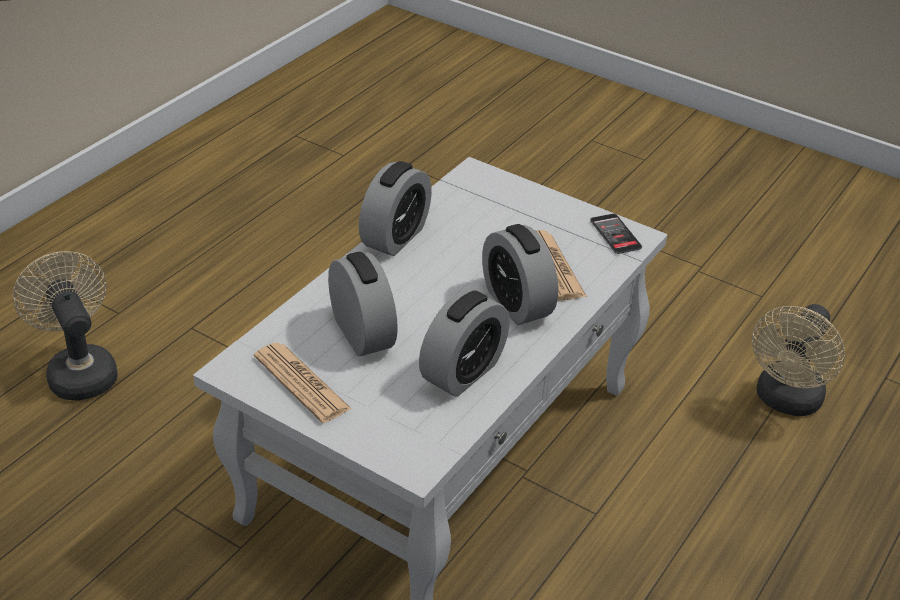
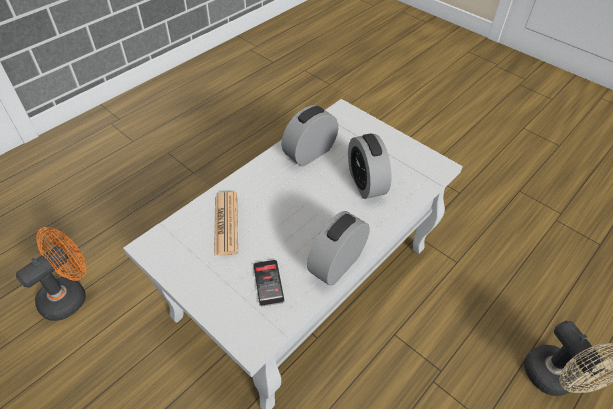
camera: 170 degrees left, 10 degrees up
newspaper [254,343,352,423] -> none
alarm clock [482,224,558,325] -> none
phone [590,214,642,254] -> phone moved to [253,260,284,307]
beige fan [752,304,845,416] -> orange fan [16,227,86,321]

